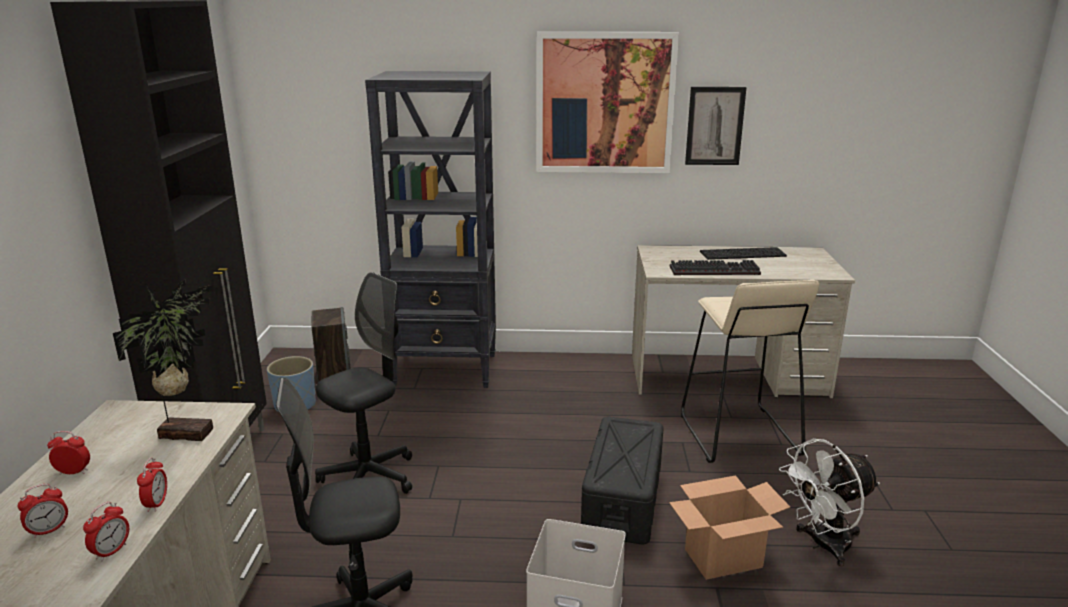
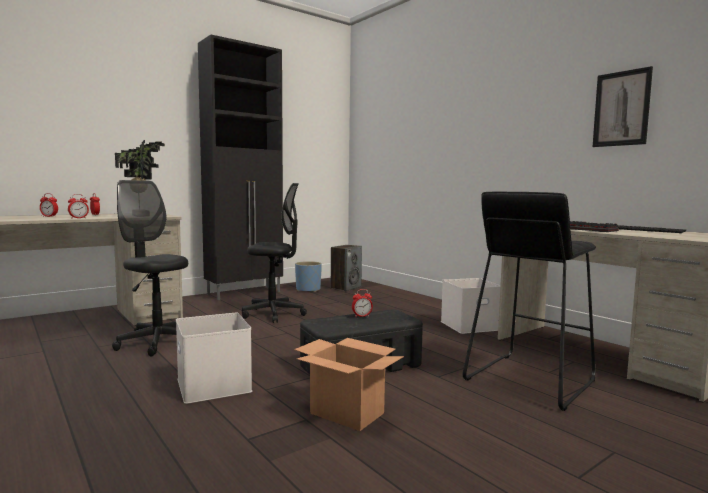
camera: 50 degrees right, 15 degrees down
alarm clock [83,502,129,561] -> alarm clock moved to [352,289,373,317]
black bookcase [365,71,496,388] -> none
picture [537,32,679,173] -> none
beige stool [681,280,819,463] -> black stool [463,192,596,411]
white fan [779,439,880,566] -> none
none -> white storage box [441,278,500,334]

